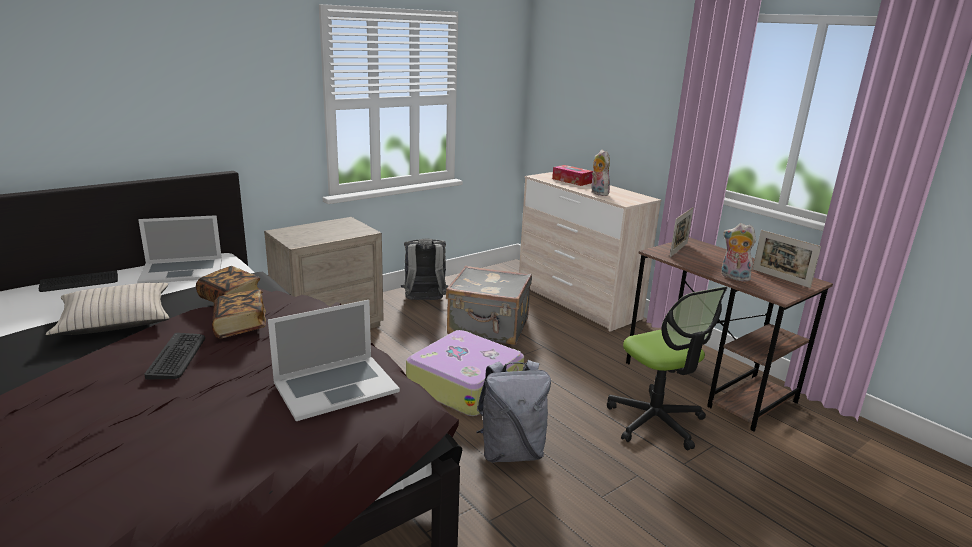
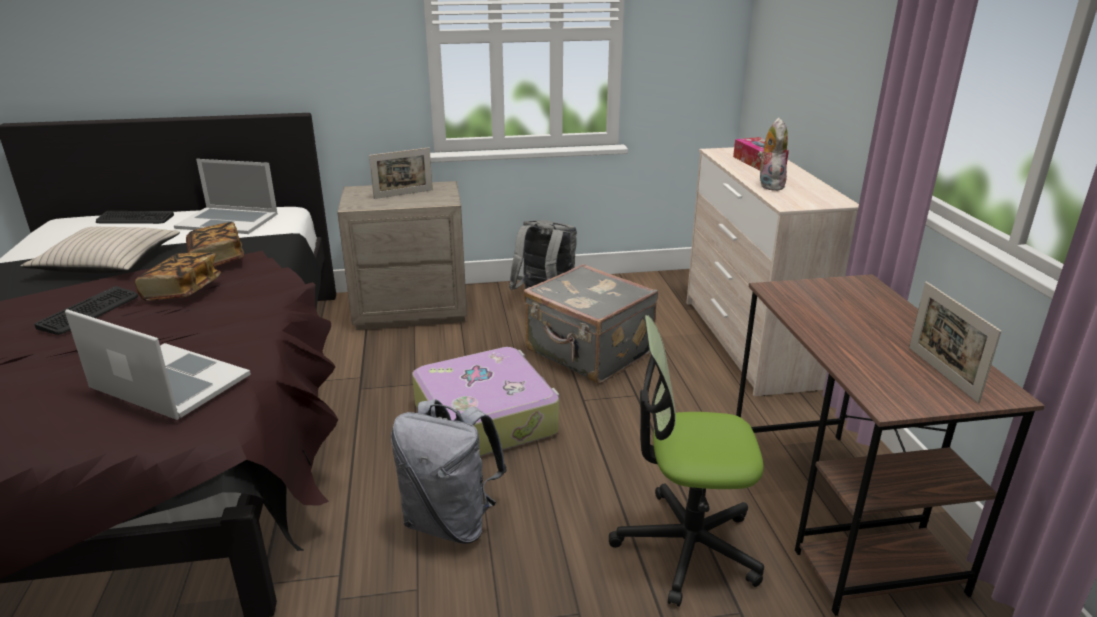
camera: 30 degrees right, 5 degrees up
laptop [268,300,400,421] -> laptop turned 150 degrees counterclockwise [65,309,251,420]
office chair [607,287,727,450] -> office chair turned 90 degrees clockwise [609,315,764,607]
picture frame [670,207,694,257] -> picture frame moved to [369,148,433,199]
plush toy [721,223,756,282] -> none

